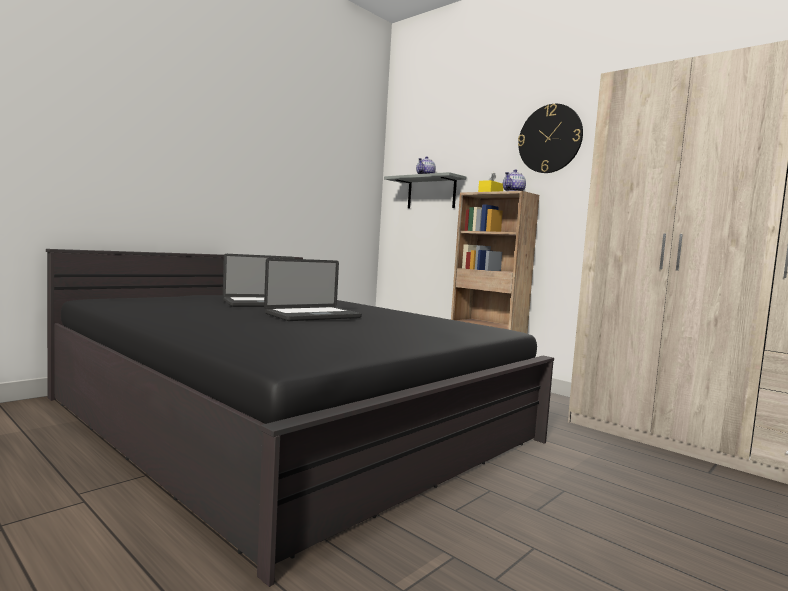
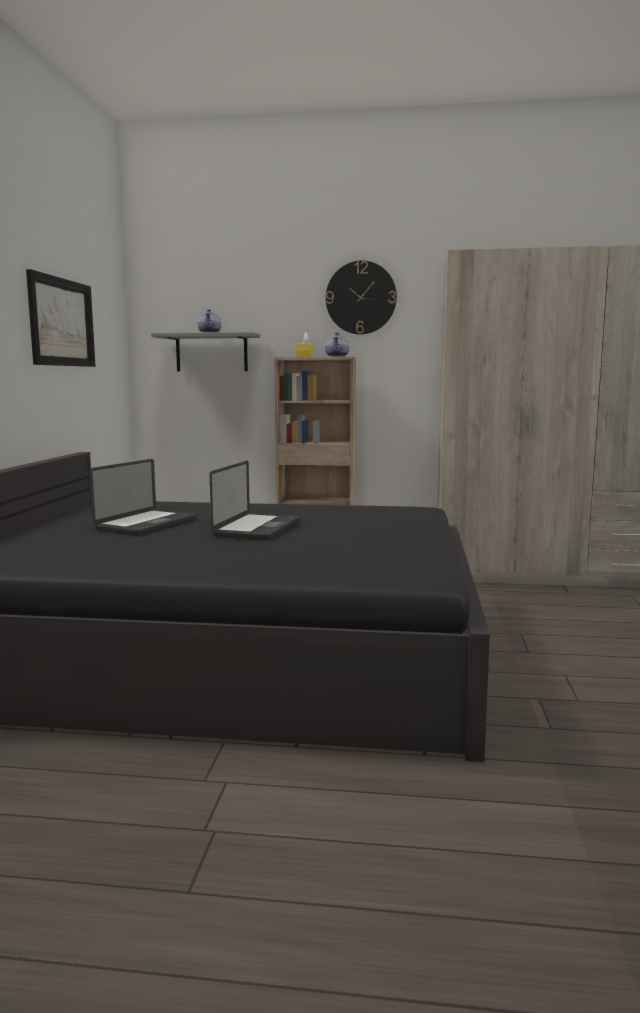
camera: 35 degrees left, 5 degrees up
none -> picture [26,269,96,367]

